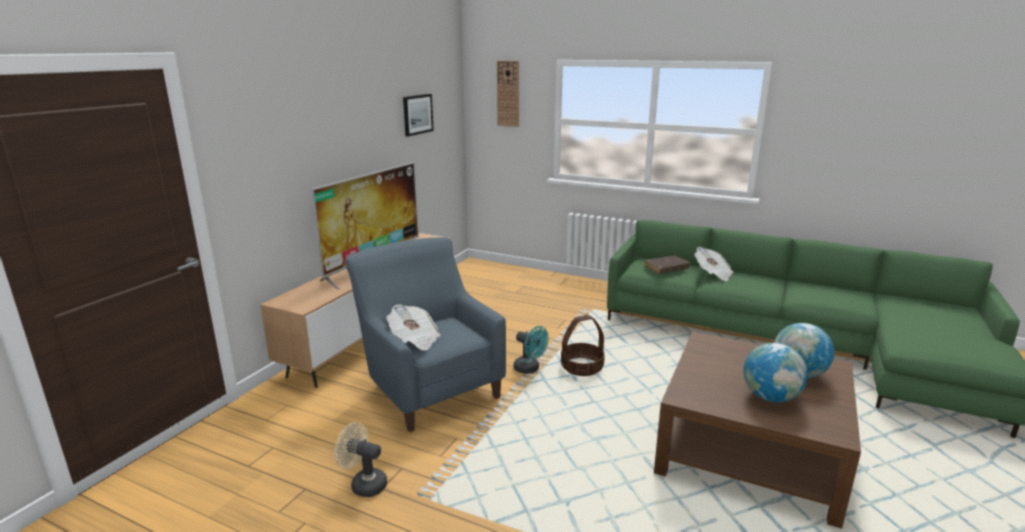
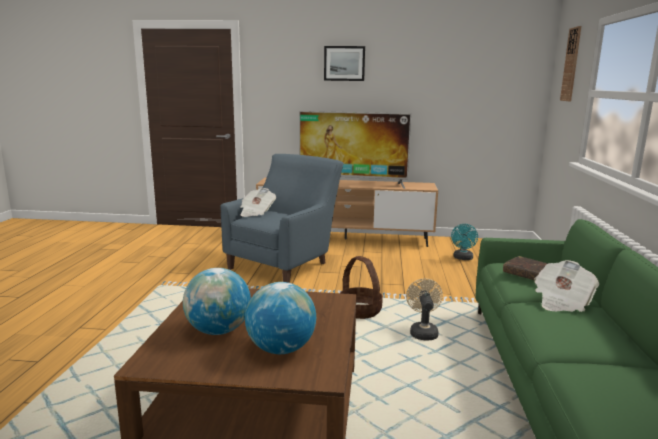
camera: 70 degrees right, 5 degrees down
beige fan [334,422,387,497] -> beige fan moved to [406,278,443,340]
picture [403,94,434,137] -> picture moved to [324,46,365,81]
turquoise fan [514,326,549,374] -> turquoise fan moved to [451,224,478,260]

